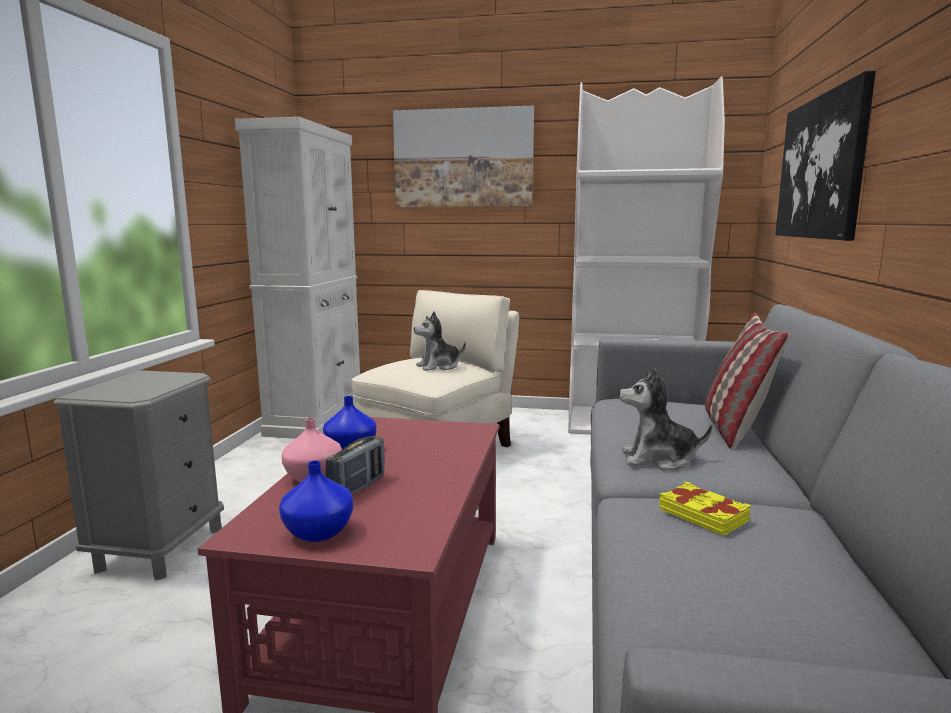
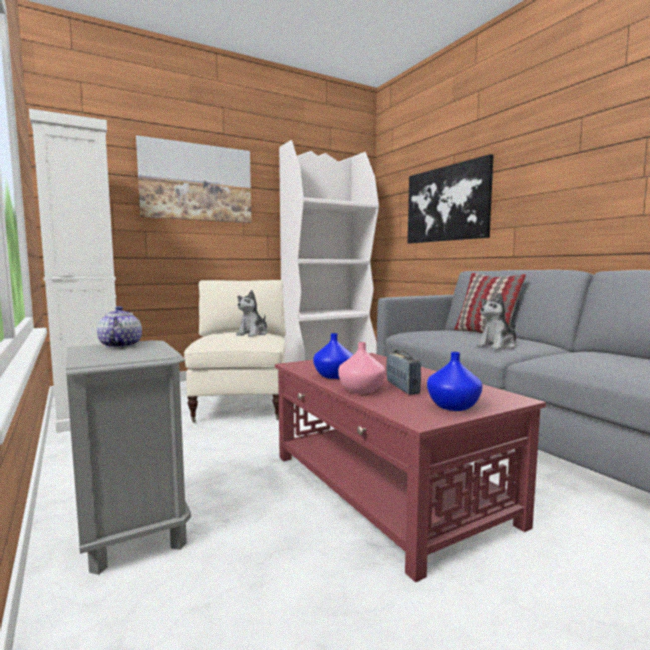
camera: 40 degrees left, 5 degrees down
yellow book [659,481,751,536] -> none
none -> teapot [97,306,142,348]

